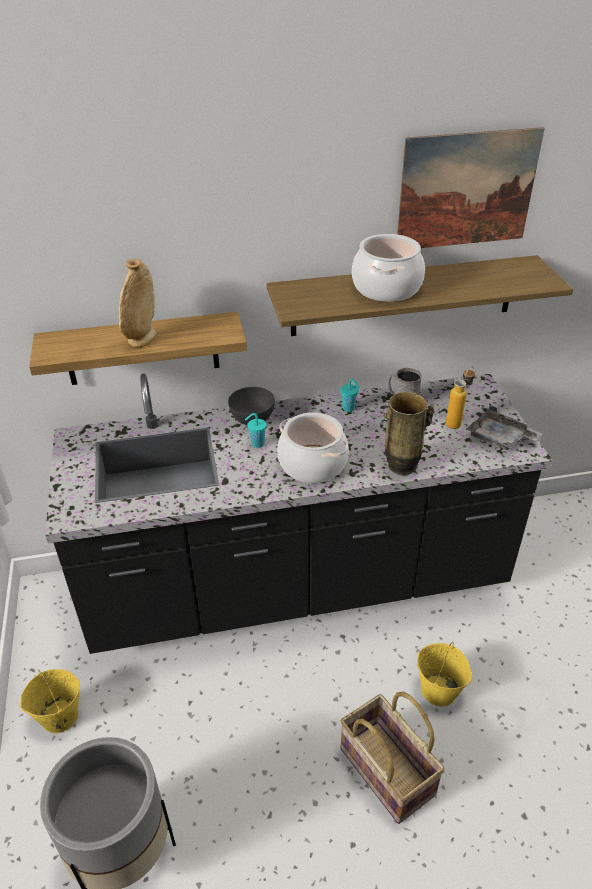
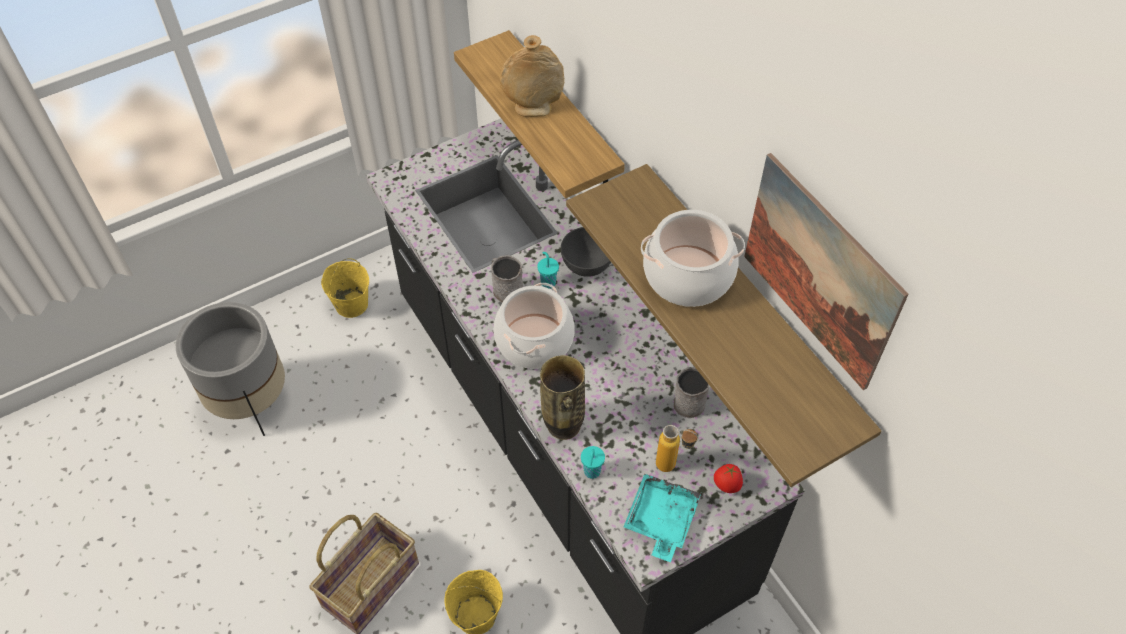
camera: 70 degrees right, 15 degrees up
turquoise cup [341,379,359,412] -> turquoise cup moved to [581,446,605,479]
grey tray [467,405,542,451] -> turquoise tray [624,474,701,562]
none -> grey mug [491,255,523,303]
none -> tomato [714,464,743,493]

